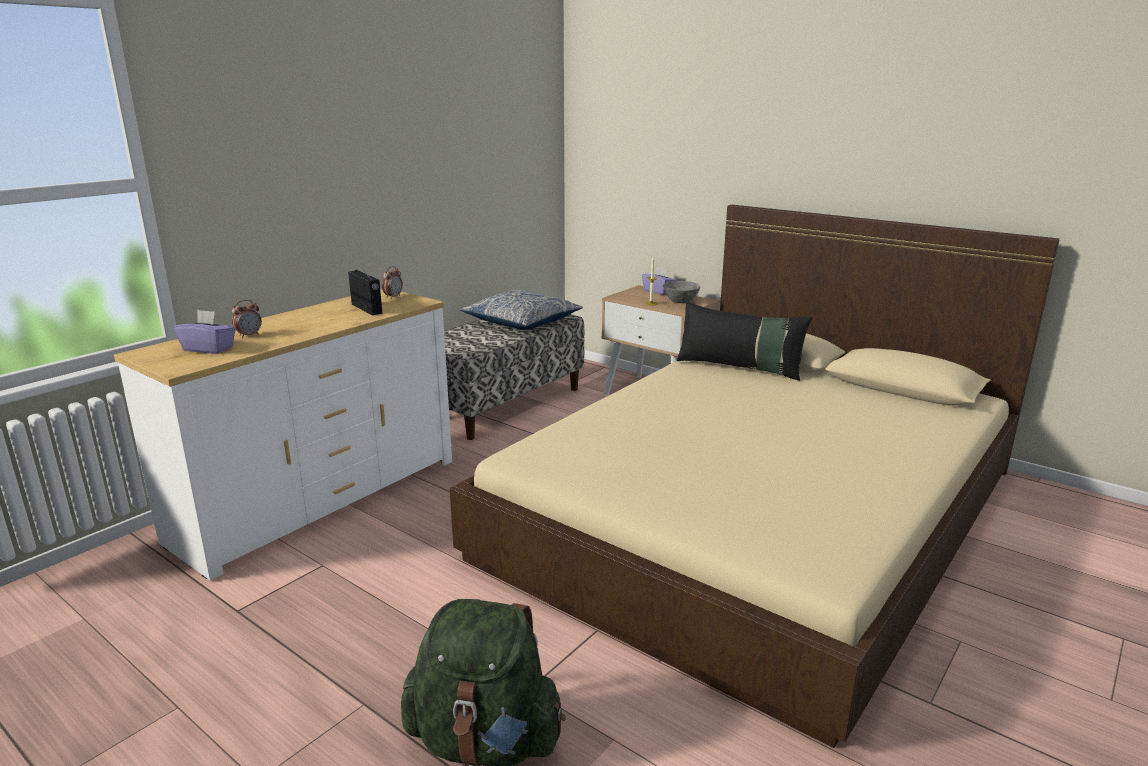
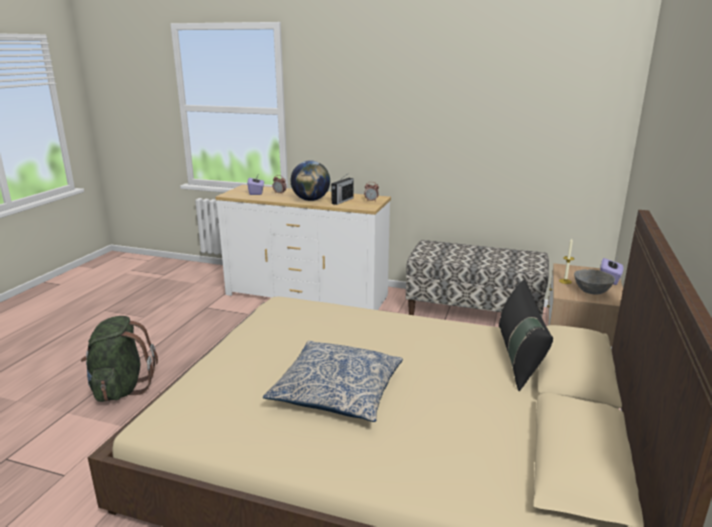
camera: 70 degrees right, 0 degrees up
pillow [461,290,583,330] -> pillow moved to [263,341,403,422]
none -> globe [291,161,330,201]

